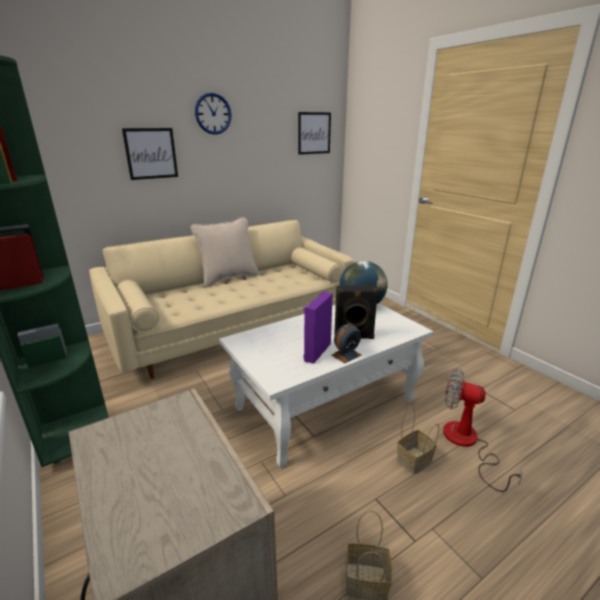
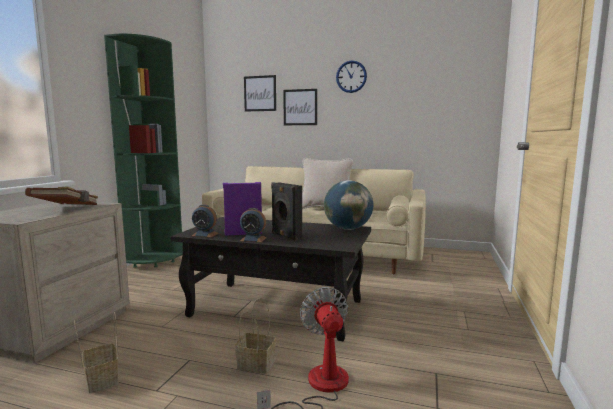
camera: 50 degrees right, 15 degrees down
white coffee table [219,303,433,468] -> black coffee table [171,217,371,341]
picture [298,112,331,155] -> picture moved to [244,75,276,112]
none -> brown book [25,187,98,205]
none -> alarm clock [192,204,219,238]

